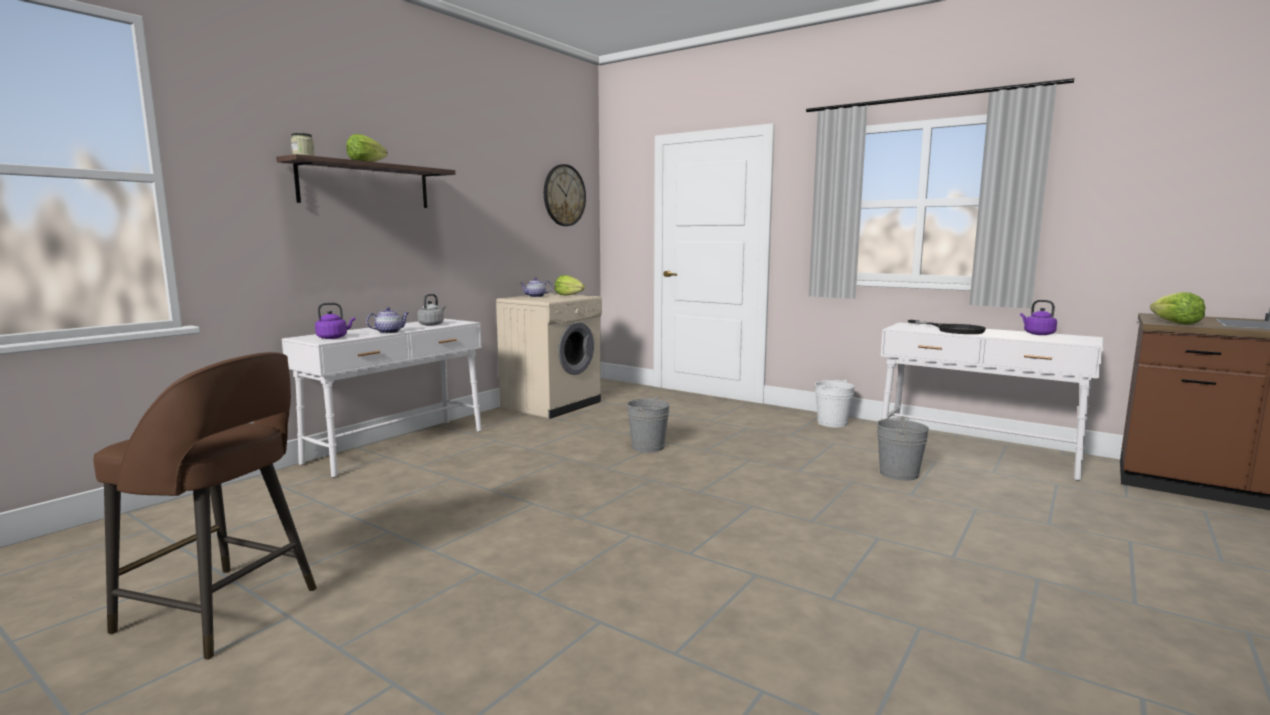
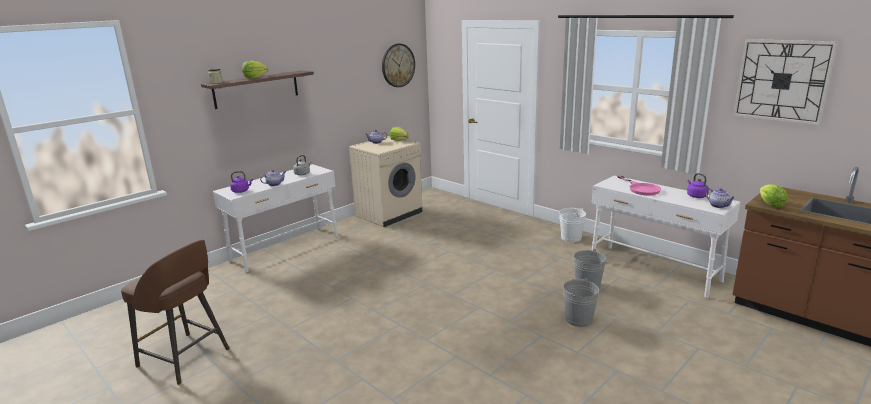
camera: 10 degrees right, 10 degrees up
grey bucket [627,396,670,453] -> grey bucket moved to [563,278,599,327]
black frying pan [908,320,986,334] -> pink frying pan [617,175,661,196]
none -> teapot [705,188,735,208]
none -> wall clock [733,39,838,125]

